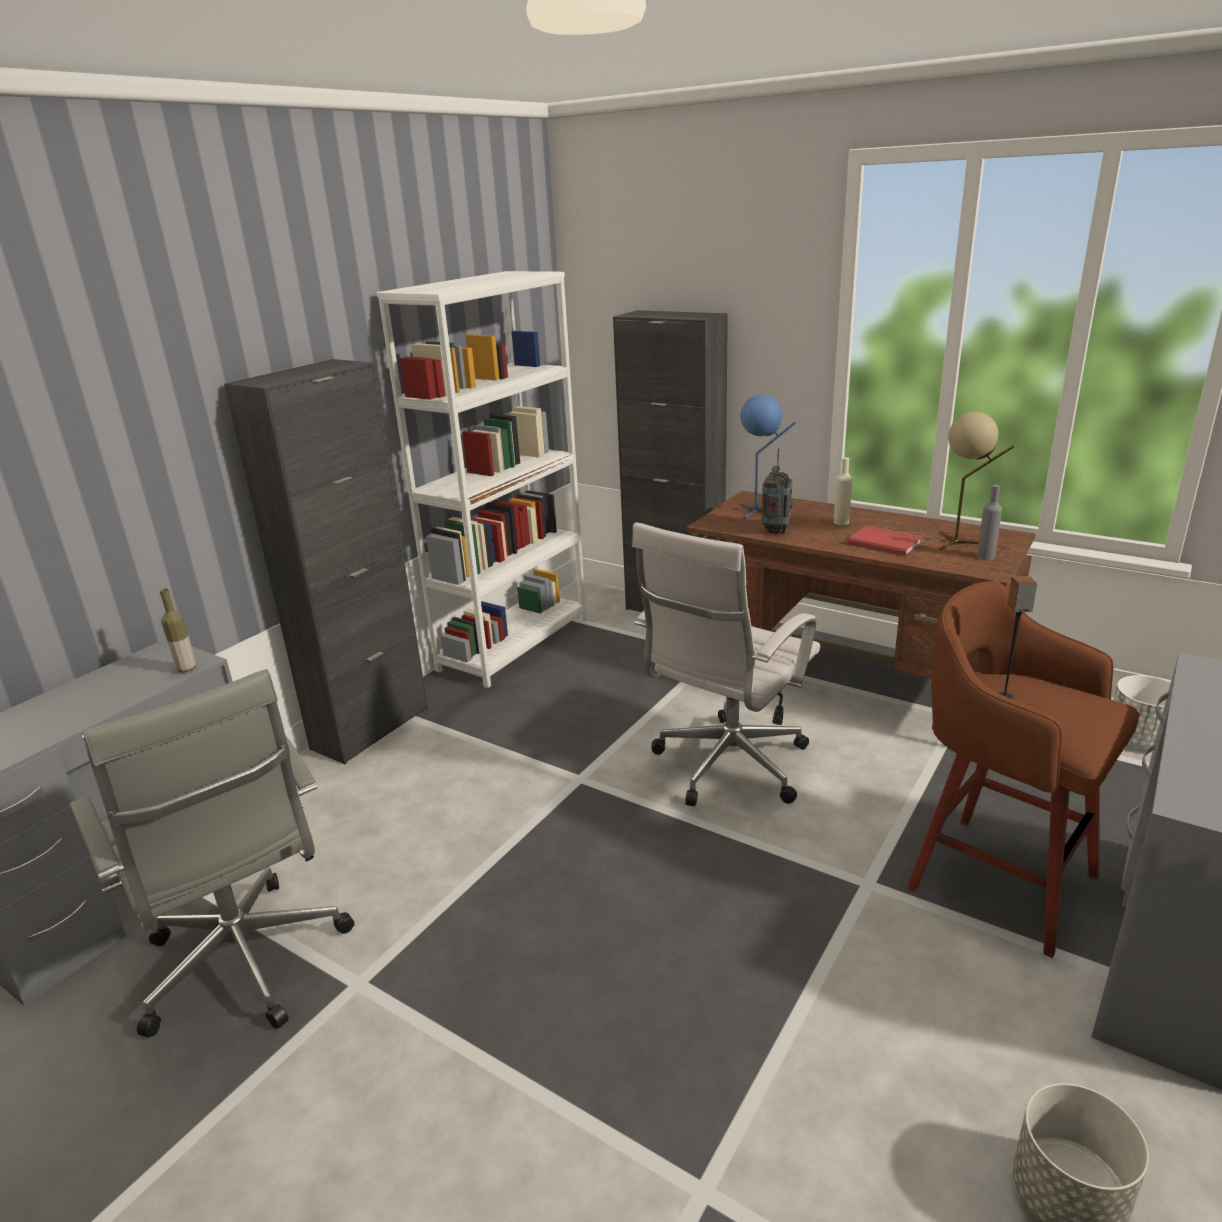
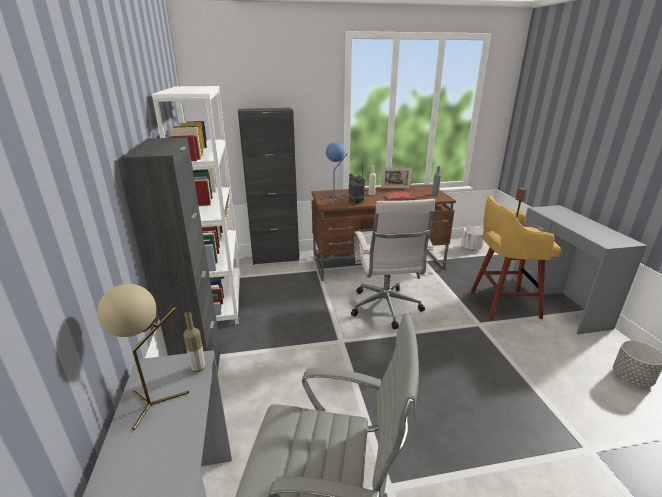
camera: 45 degrees left, 0 degrees up
brown stool [907,581,1140,958] -> yellow stool [471,195,561,320]
beige table lamp [939,412,1014,550] -> beige table lamp moved to [97,284,189,430]
none -> picture frame [381,167,412,188]

